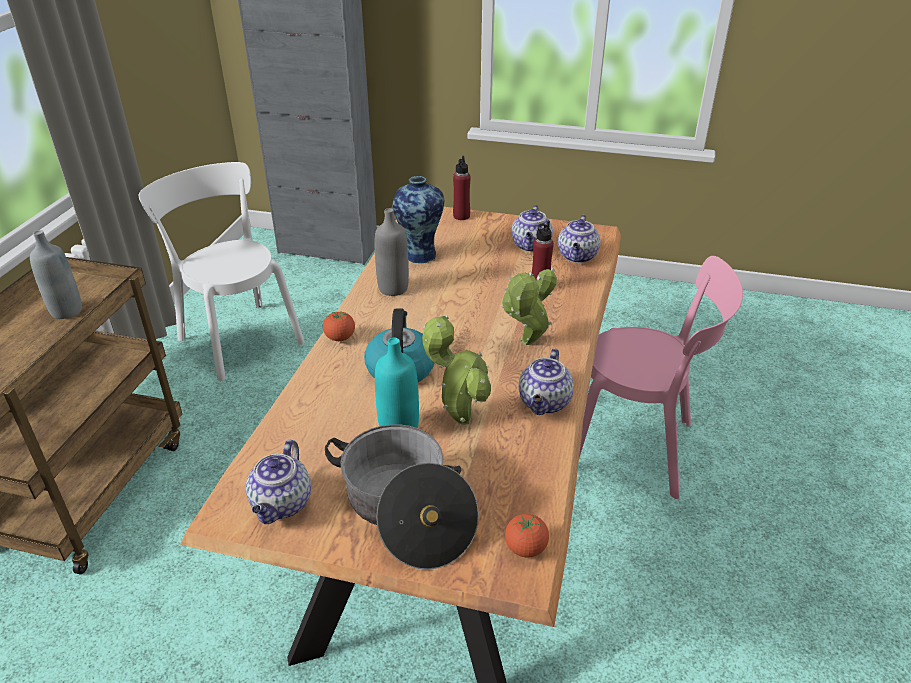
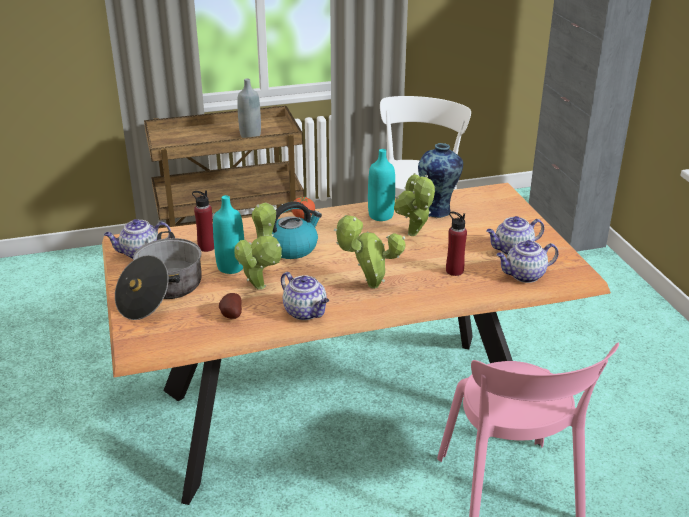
camera: 60 degrees right, 5 degrees down
grey bottle [375,208,409,296] -> turquoise bottle [368,149,395,221]
red bottle [453,156,471,220] -> red bottle moved to [192,190,214,252]
tomato [505,514,549,557] -> none
teapot [519,348,574,415] -> teapot turned 120 degrees counterclockwise [281,272,329,320]
none -> potato [219,293,242,319]
none -> potted plant [394,173,435,236]

